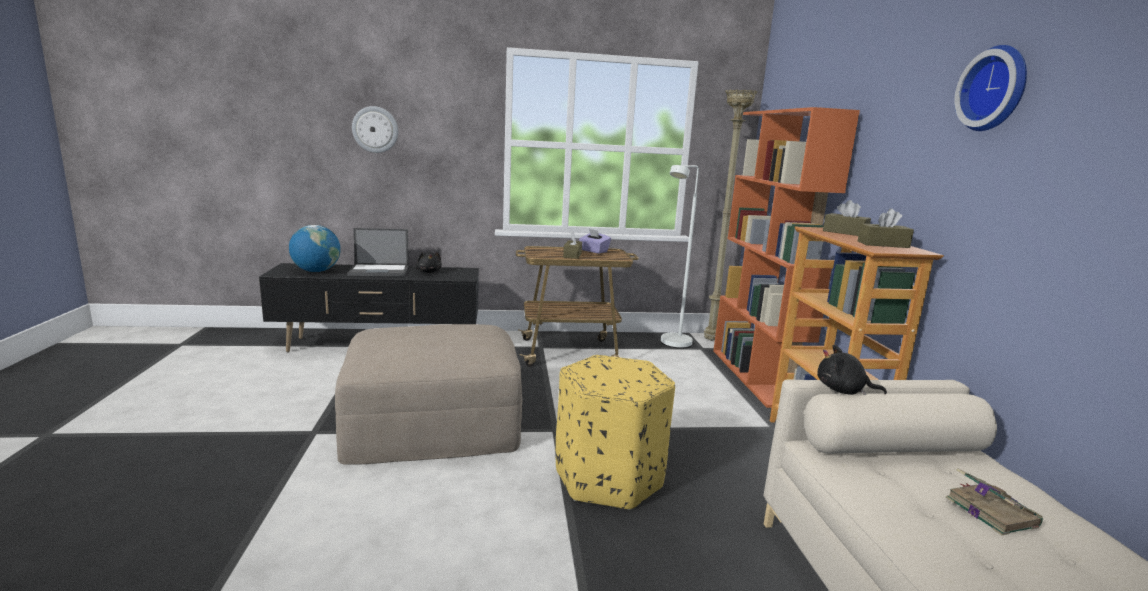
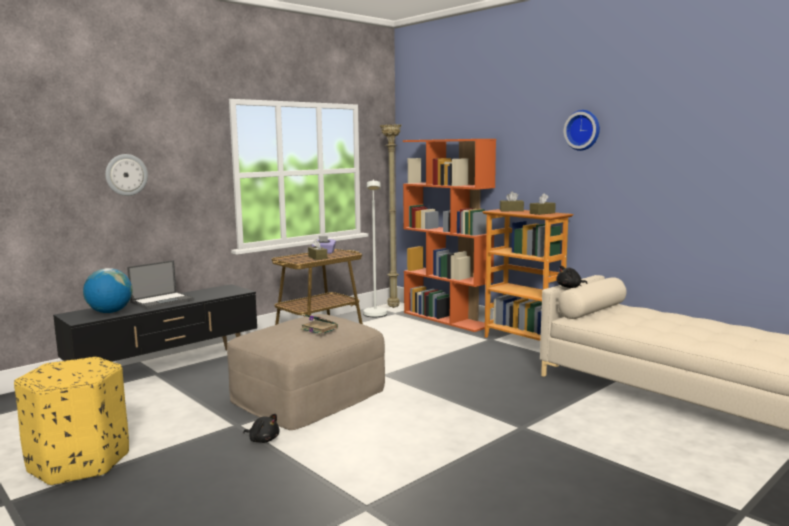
camera: 35 degrees left, 5 degrees down
black plush toy [415,252,442,273] -> black plush toy moved to [243,414,279,443]
yellow ottoman [556,355,675,510] -> yellow ottoman moved to [14,357,129,486]
book [946,468,1043,535] -> book moved to [301,314,338,335]

